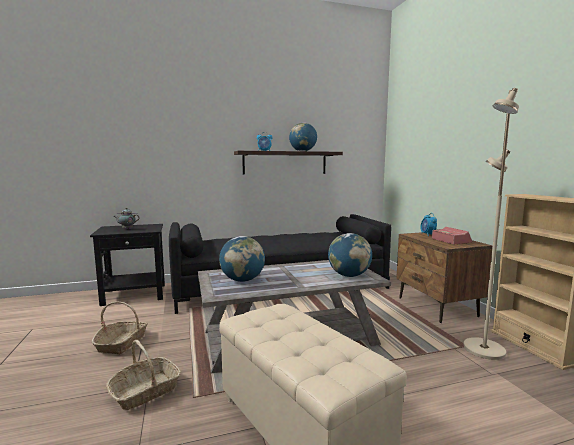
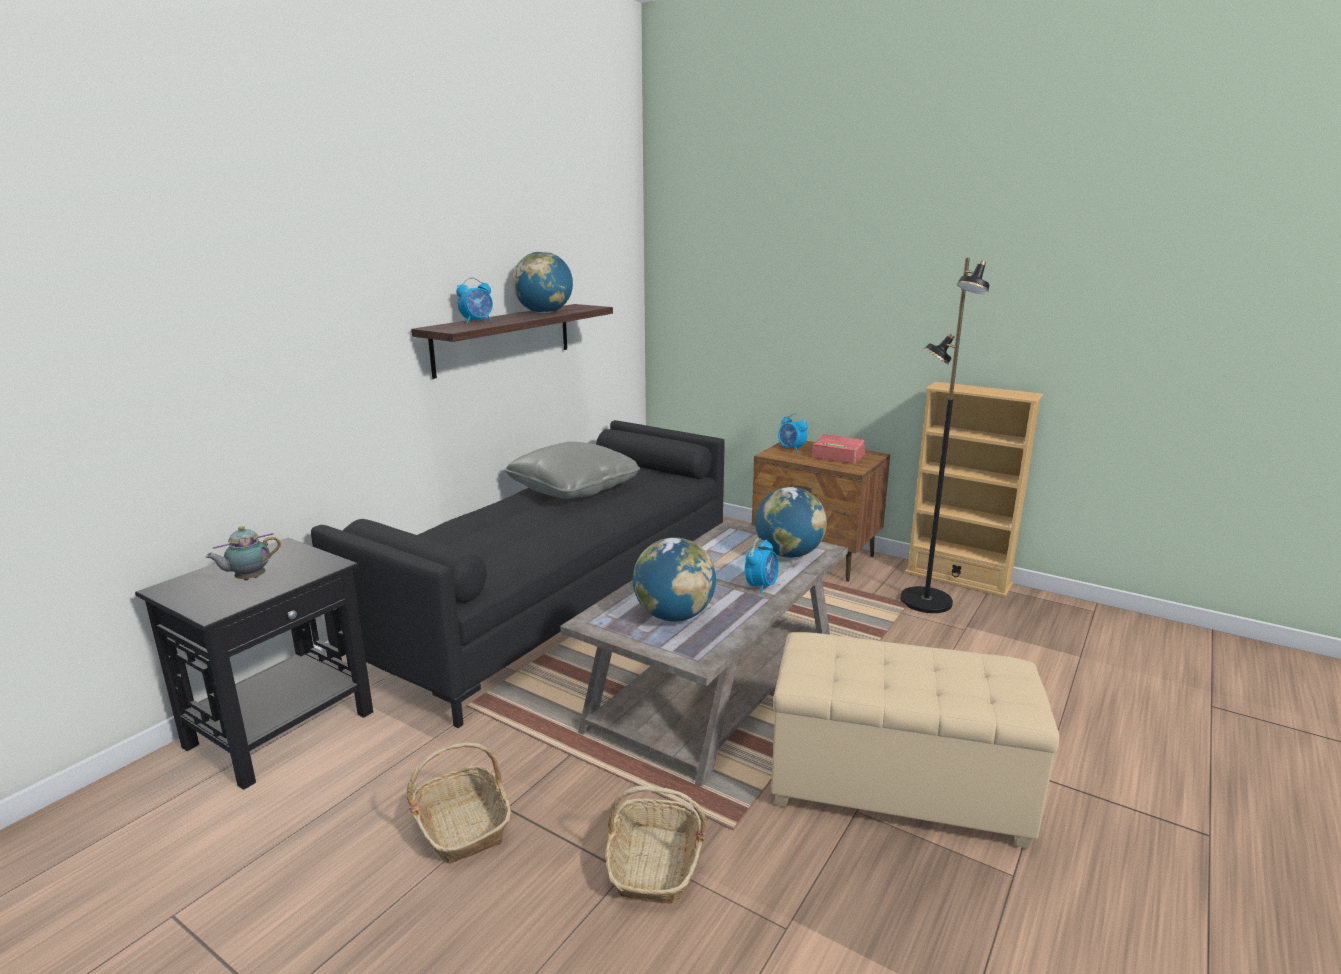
camera: 40 degrees left, 10 degrees up
beige floor lamp [463,88,519,360] -> black floor lamp [900,258,990,613]
none -> grey pillow [504,442,640,498]
none -> alarm clock [745,538,779,594]

